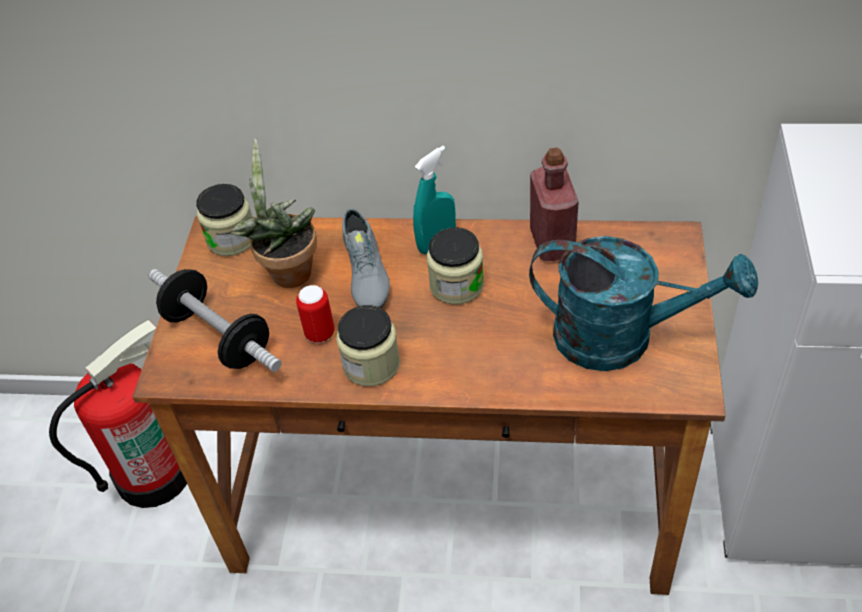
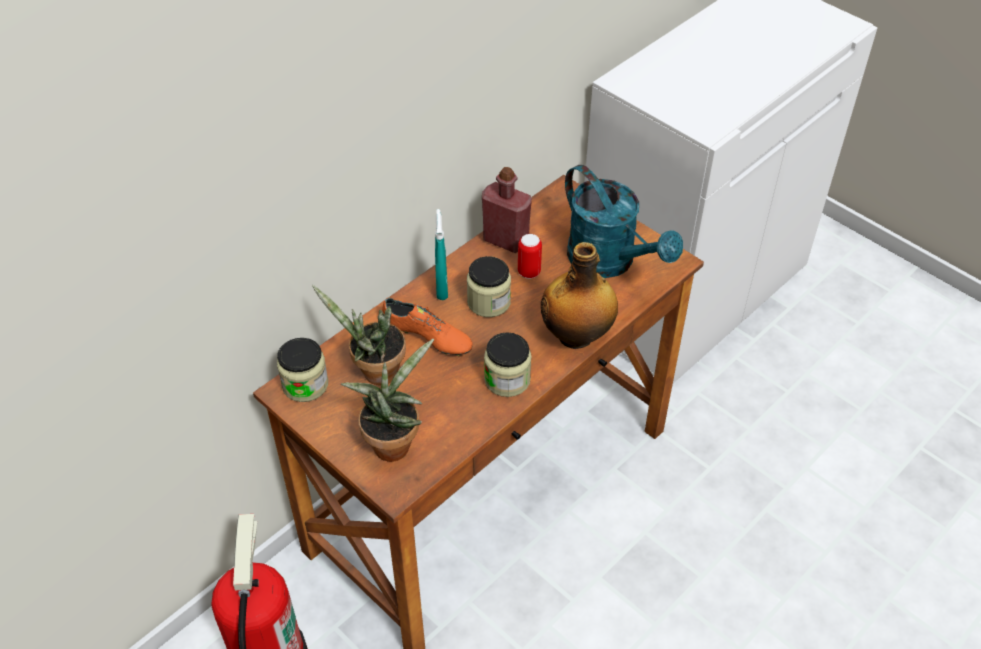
camera: 55 degrees left, 0 degrees up
dumbbell [148,269,282,372] -> potted plant [341,339,434,462]
can [296,285,335,343] -> can moved to [518,234,542,279]
grey shoe [342,209,390,308] -> orange shoe [382,297,473,356]
turquoise watering can [529,236,758,371] -> turquoise watering can turned 90 degrees clockwise [565,165,683,278]
none -> bottle [541,242,618,349]

